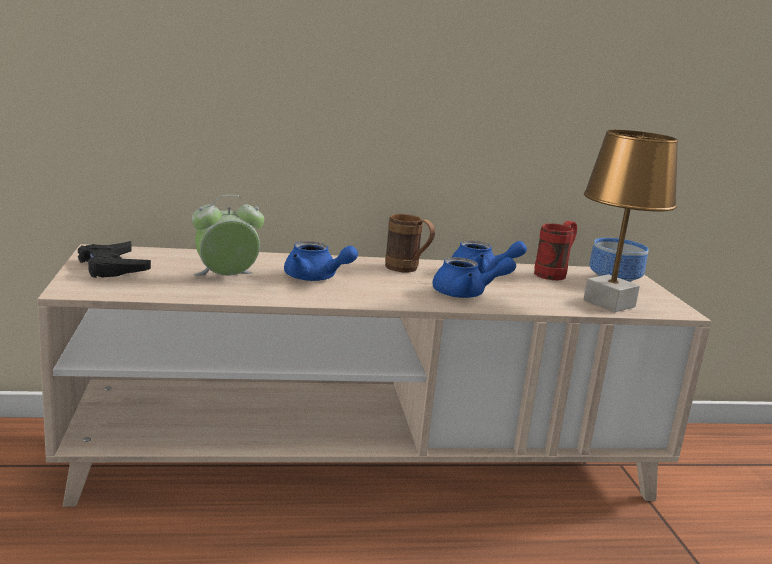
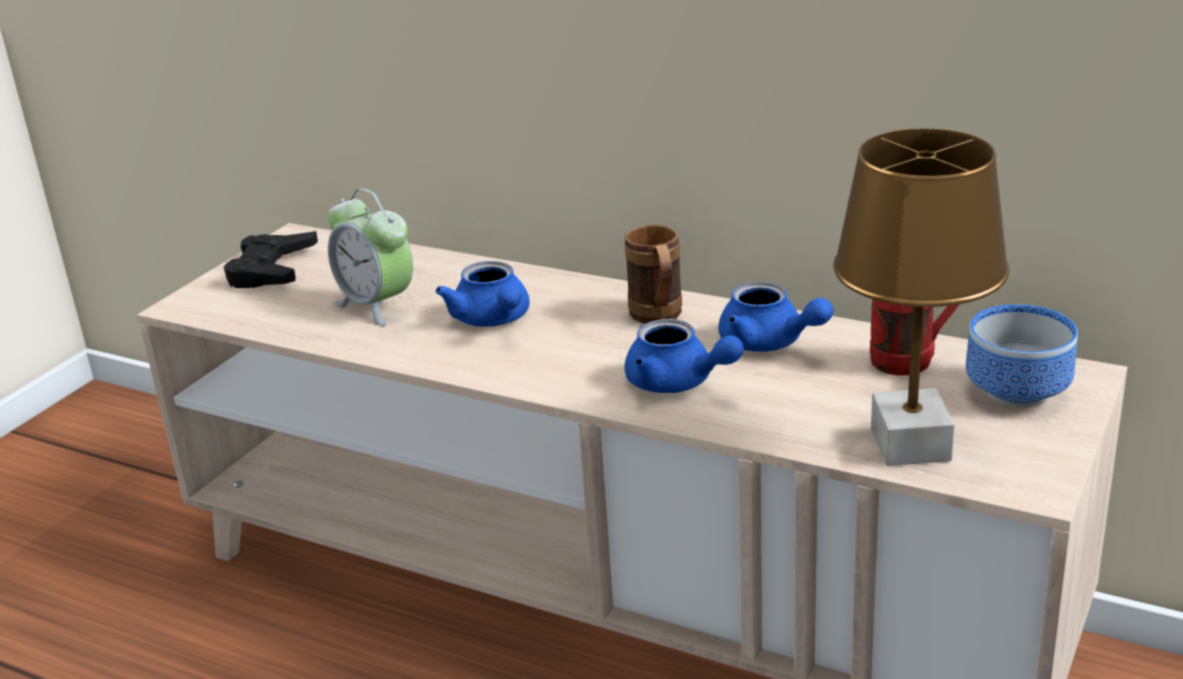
camera: 40 degrees right, 10 degrees up
alarm clock [192,195,264,276] -> alarm clock turned 150 degrees counterclockwise [328,188,413,326]

